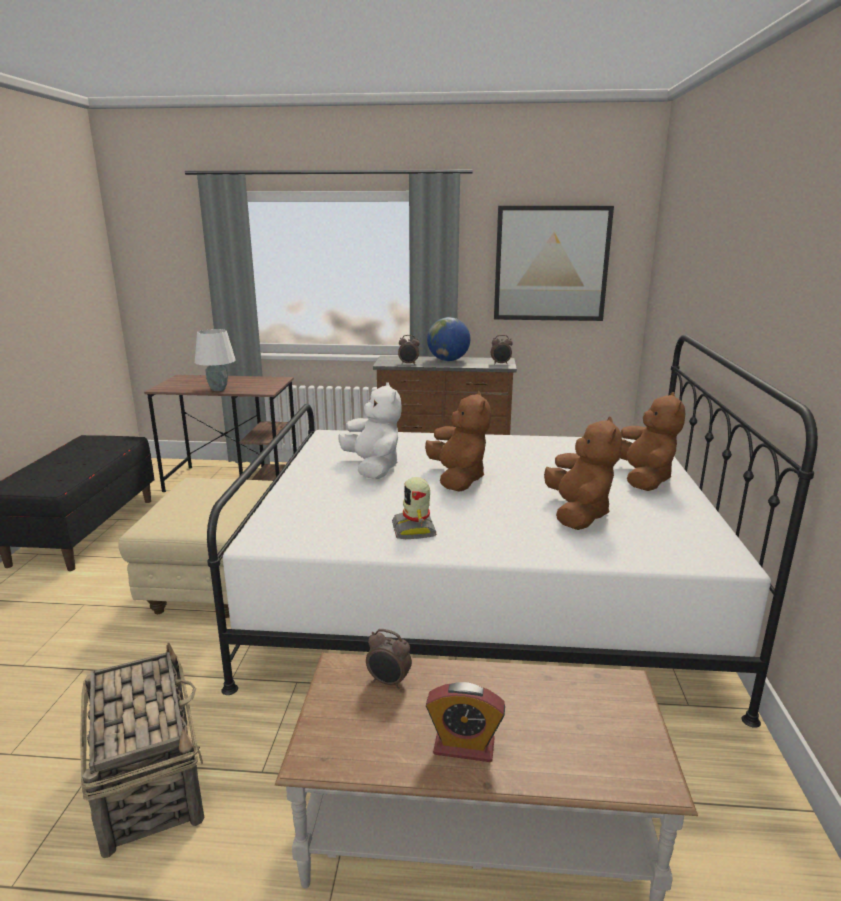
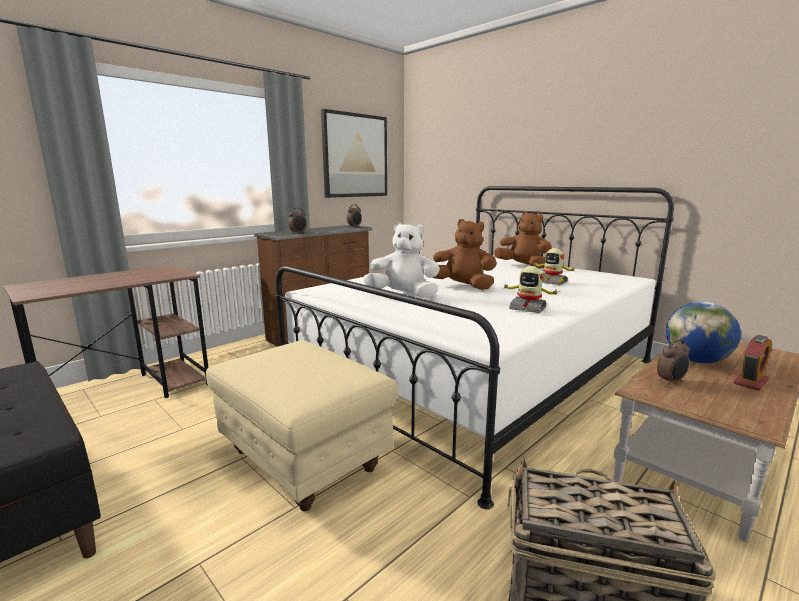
camera: 50 degrees left, 5 degrees down
white table lamp [195,329,236,391] -> none
globe [427,317,470,361] -> globe moved to [666,302,741,363]
brown plush toy [544,416,622,530] -> toy robot [534,248,577,285]

